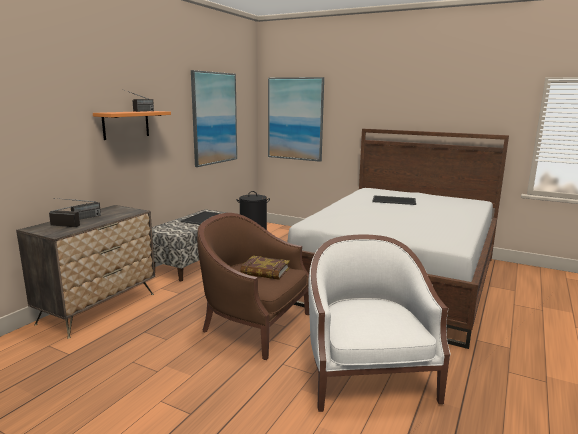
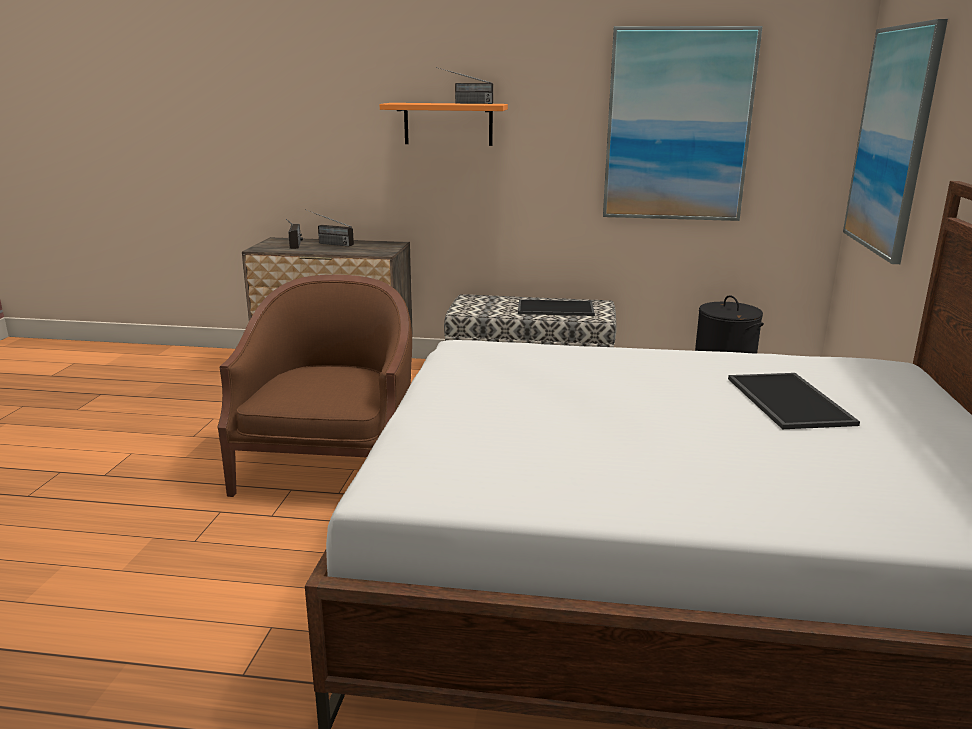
camera: 70 degrees right, 5 degrees up
book [240,256,290,280] -> none
white armchair [308,234,450,412] -> none

